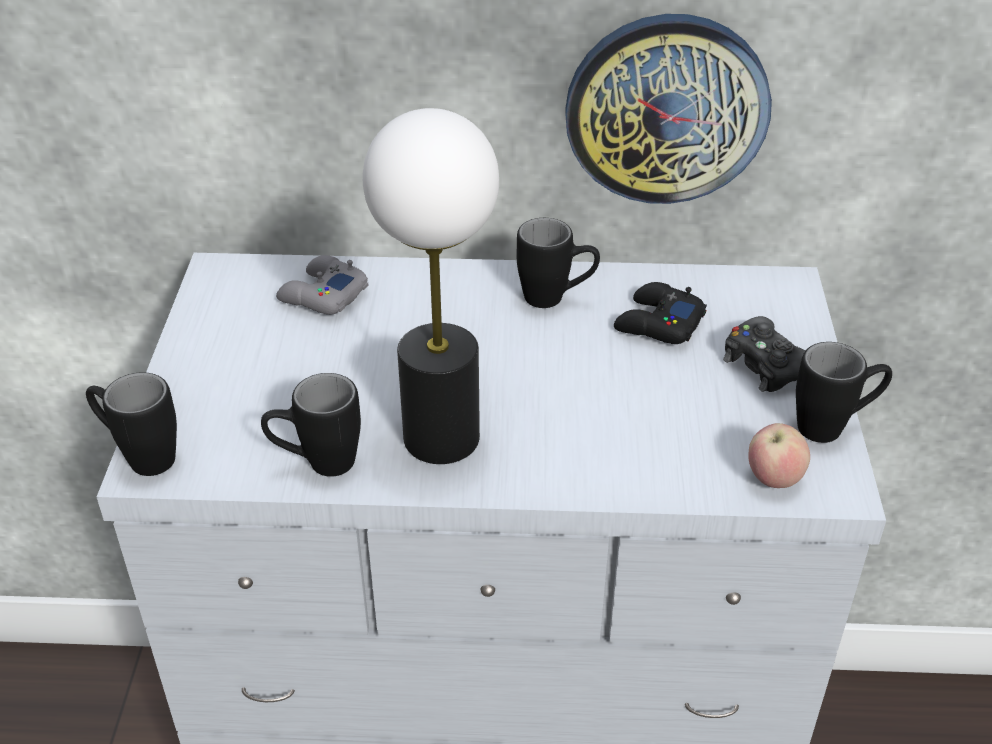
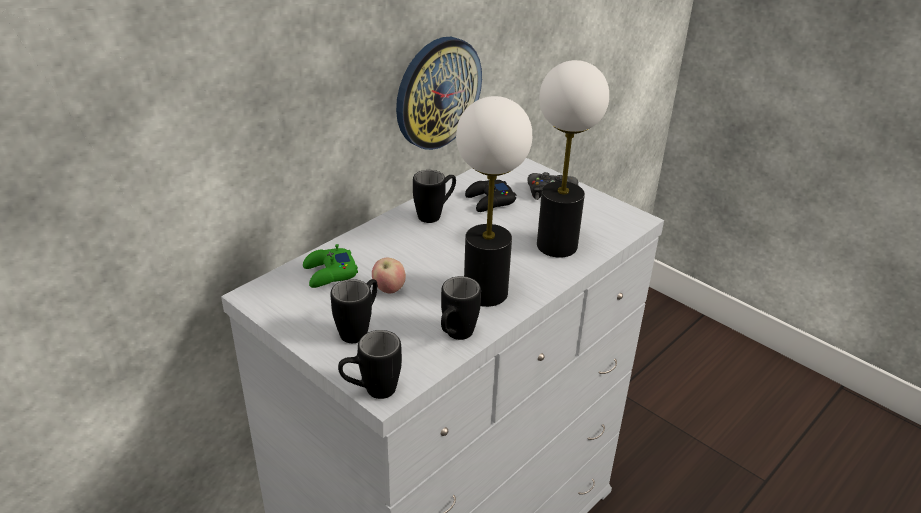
camera: 50 degrees left, 5 degrees down
grey game controller [276,255,368,315] -> green game controller [303,244,358,288]
apple [748,423,810,488] -> apple moved to [372,258,406,293]
black mug [796,342,892,443] -> black mug moved to [331,279,378,343]
none -> table lamp [537,60,609,258]

